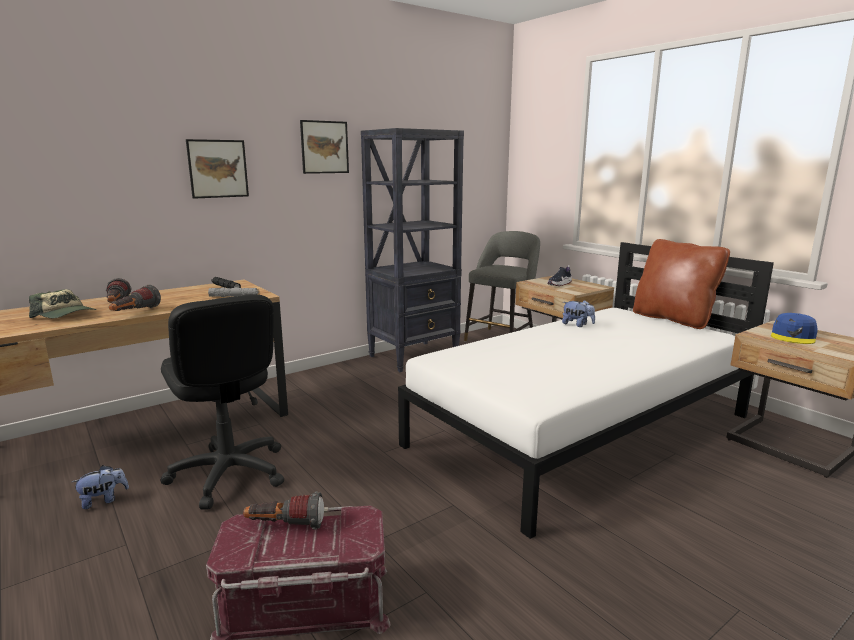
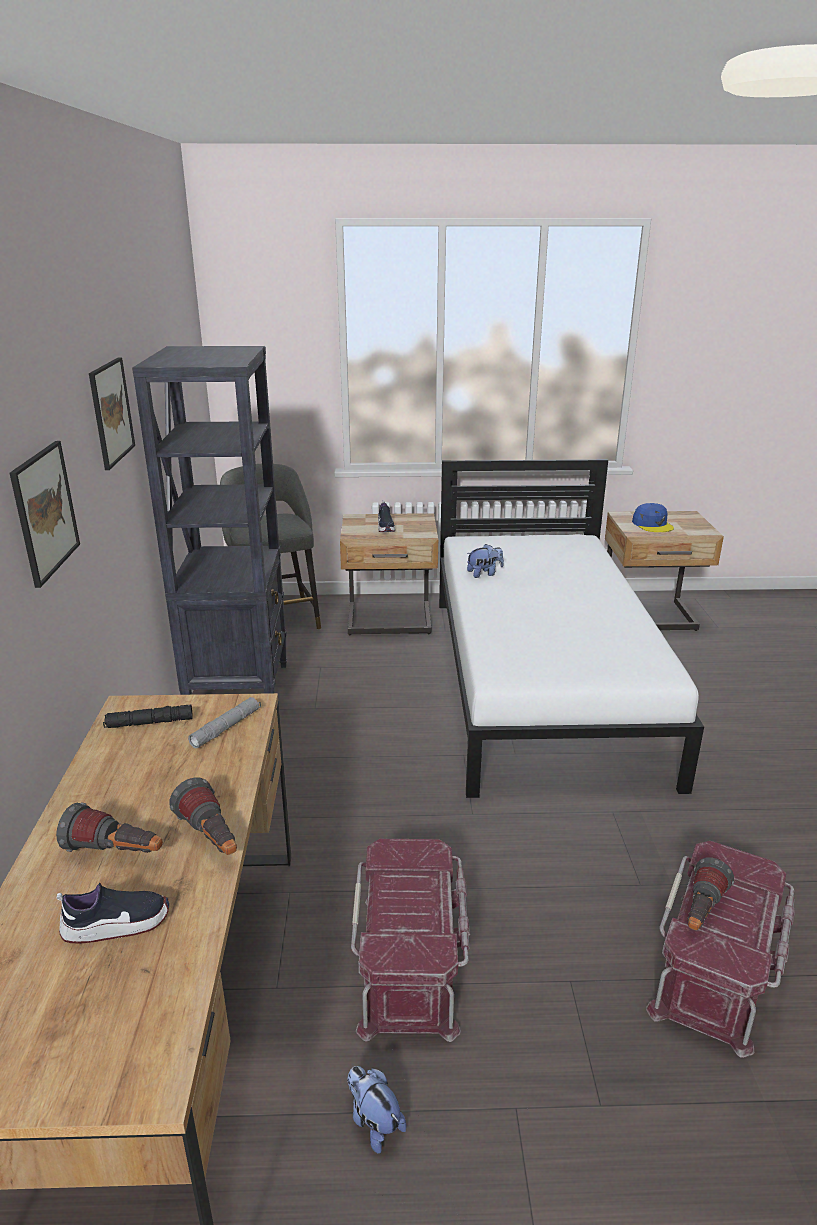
camera: 55 degrees left, 10 degrees up
cap [29,289,96,318] -> shoe [57,883,169,944]
plush toy [72,465,129,509] -> plush toy turned 45 degrees counterclockwise [347,1066,406,1153]
black office chair [160,294,284,510] -> red storage box [351,839,470,1042]
brown pillow [633,239,730,329] -> none

